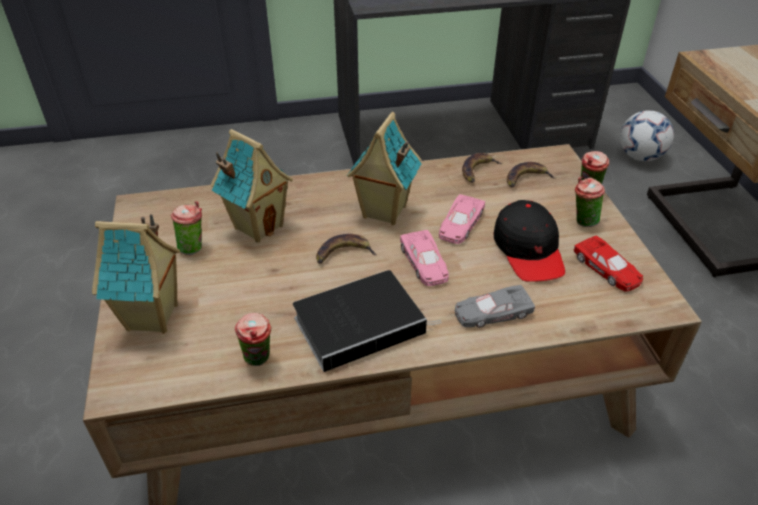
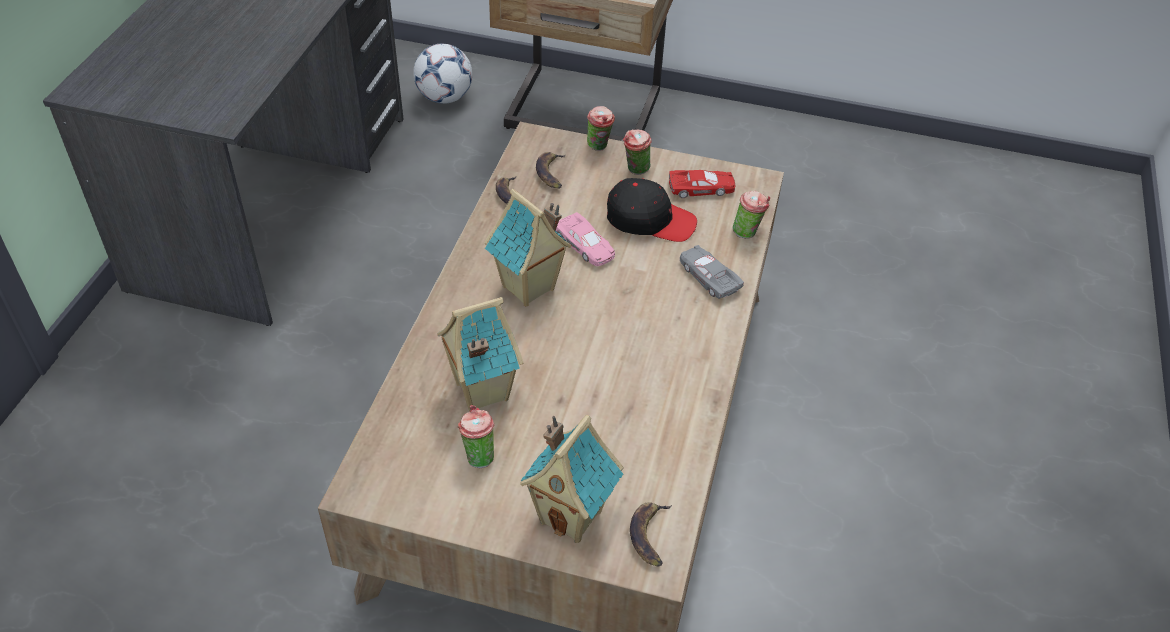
camera: 65 degrees left, 5 degrees up
cup [235,313,272,366] -> cup moved to [732,191,770,238]
book [293,270,442,372] -> none
banana [316,234,376,264] -> banana moved to [630,502,672,567]
pink toy car [400,230,449,286] -> none
grey toy car [455,285,535,328] -> grey toy car turned 135 degrees clockwise [680,245,744,299]

